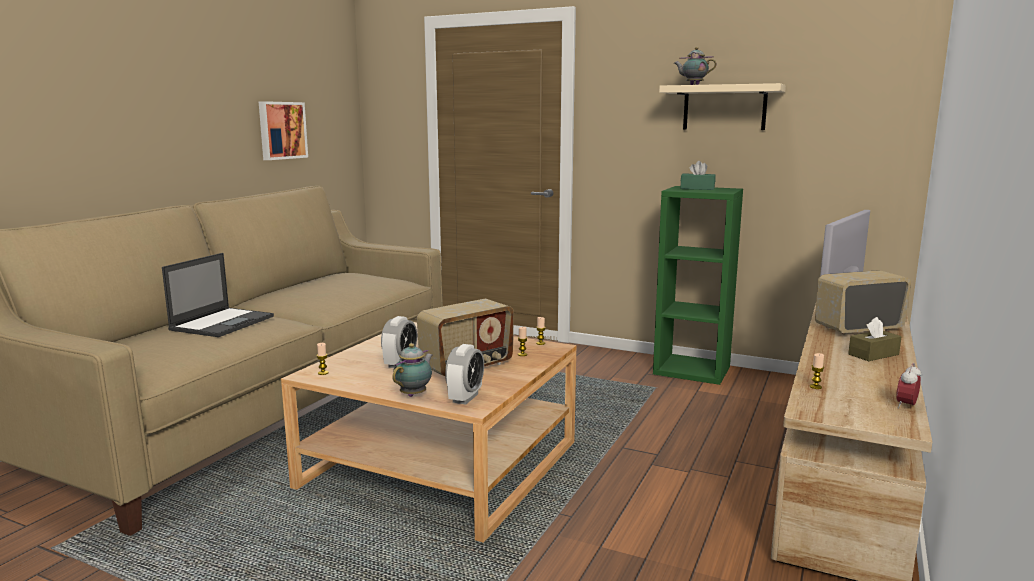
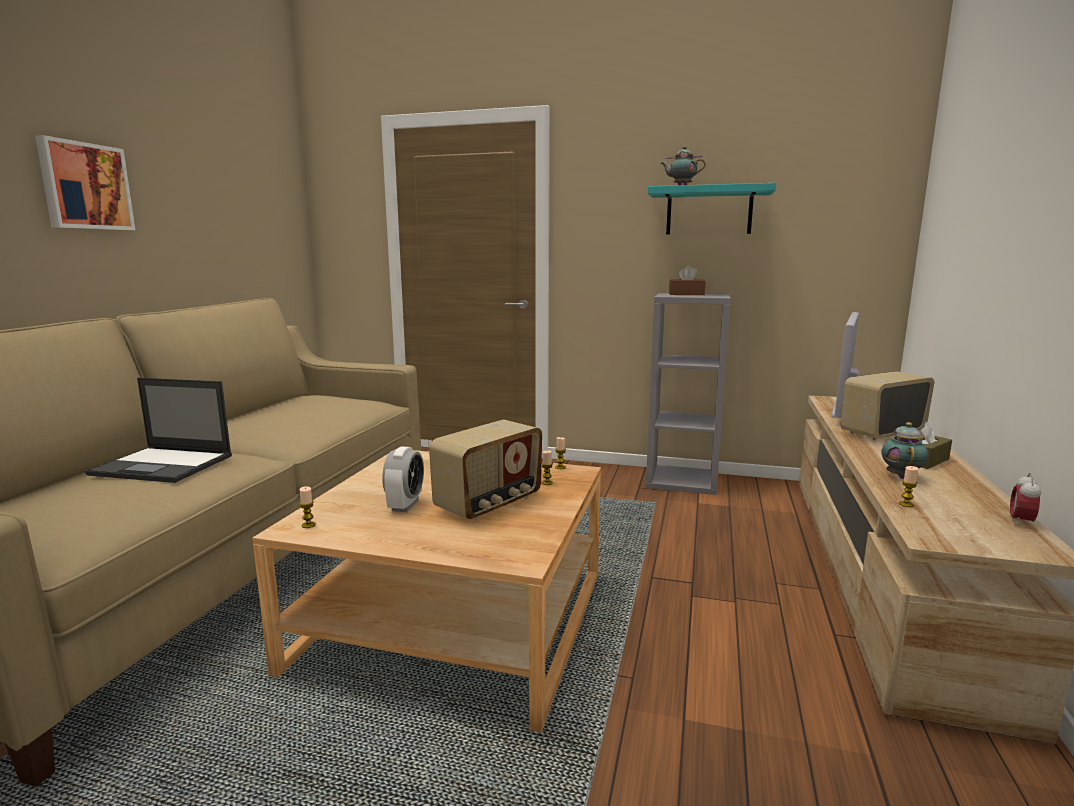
camera: 10 degrees left, 0 degrees up
laptop [162,253,274,337] -> laptop turned 90 degrees clockwise [85,378,232,483]
picture [258,101,308,160] -> picture moved to [35,135,135,230]
teapot [392,343,433,397] -> teapot moved to [881,422,928,479]
alarm clock [445,344,484,405] -> none
green bookcase [653,186,743,385] -> grey bookcase [646,293,731,495]
beige shelf [659,83,786,130] -> turquoise shelf [648,183,776,234]
green tissue box [680,161,715,190] -> brown tissue box [669,265,706,295]

